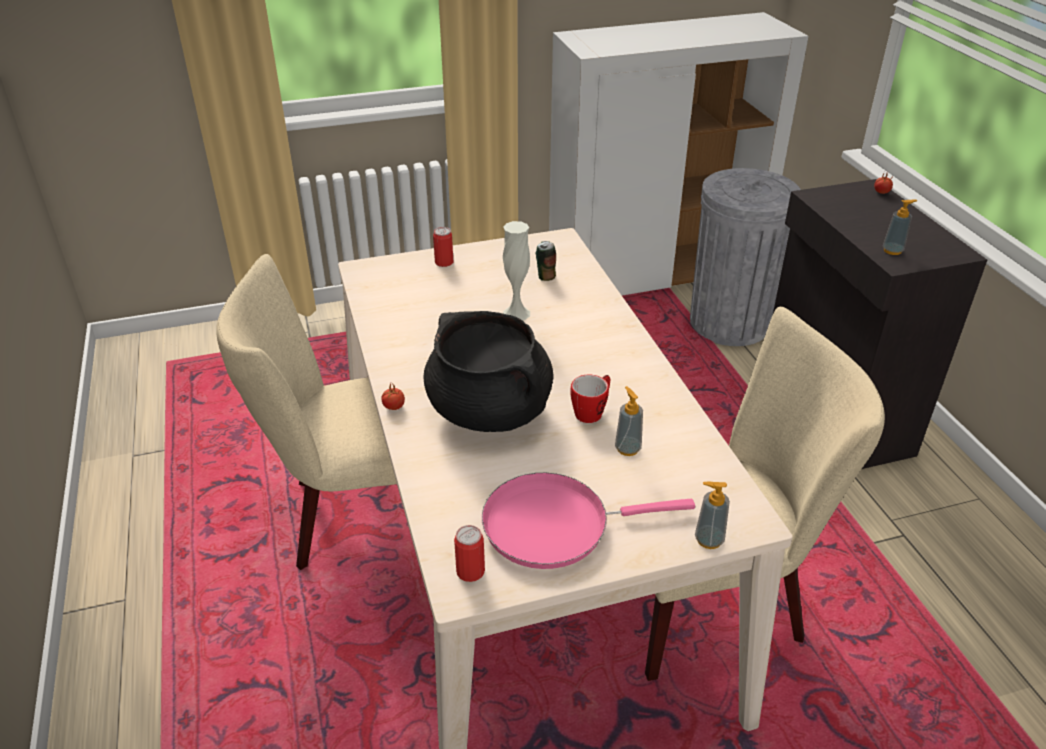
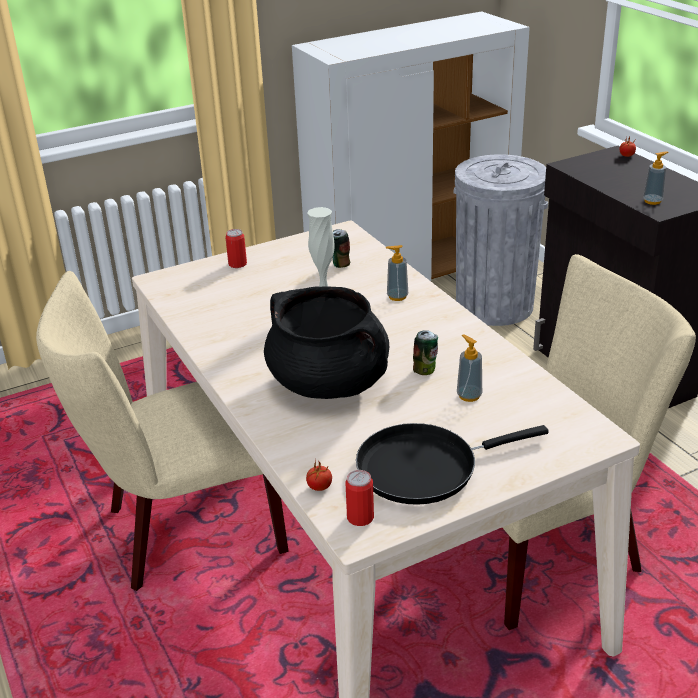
camera: 10 degrees left, 5 degrees down
tomato [381,384,405,410] -> tomato moved to [306,461,332,491]
pink frying pan [482,473,695,569] -> black frying pan [356,423,549,505]
mug [570,374,610,423] -> can [413,330,438,375]
soap dispenser [695,482,730,549] -> soap dispenser moved to [386,245,408,301]

